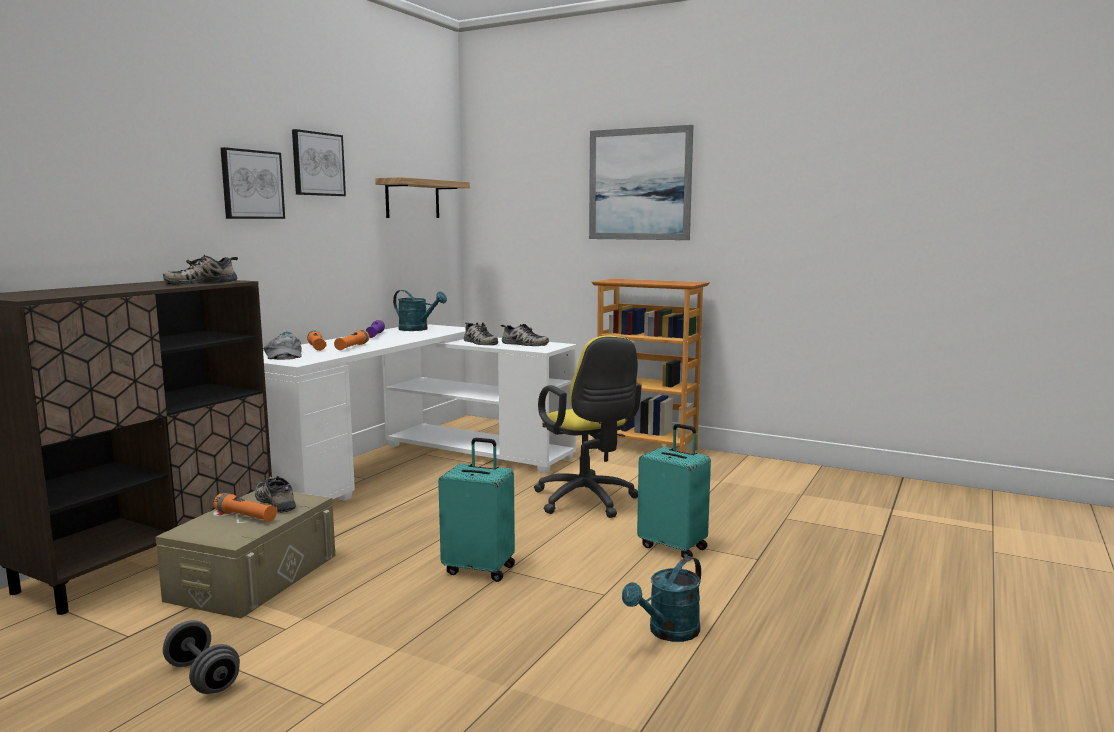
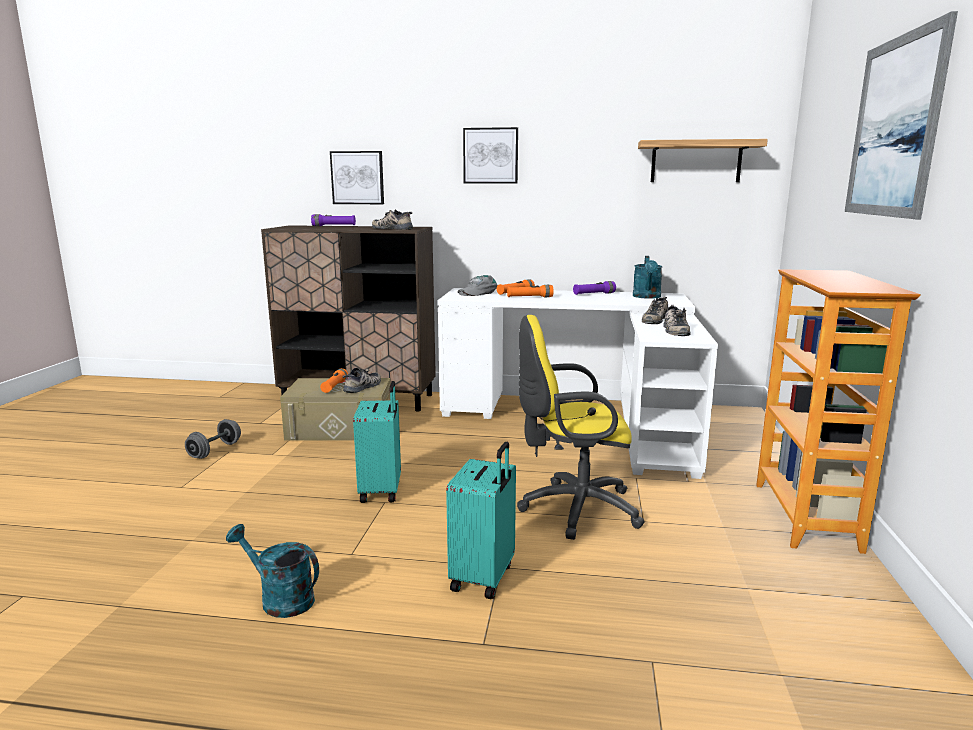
camera: 70 degrees right, 5 degrees up
picture [292,129,346,196] -> picture moved to [330,151,384,204]
yellow office chair [534,335,642,518] -> yellow office chair turned 45 degrees clockwise [517,315,645,540]
none -> purple flashlight [311,214,356,226]

